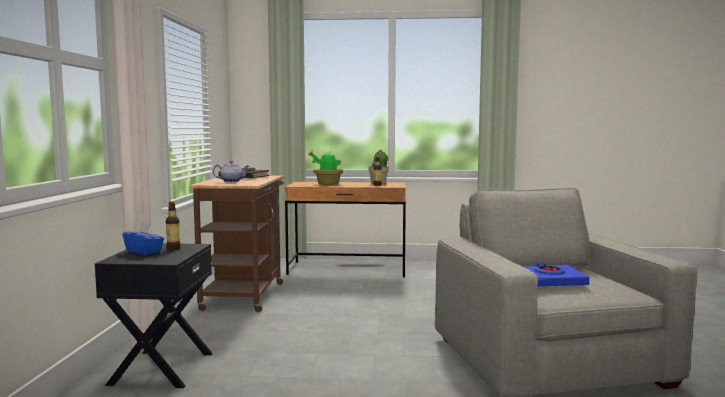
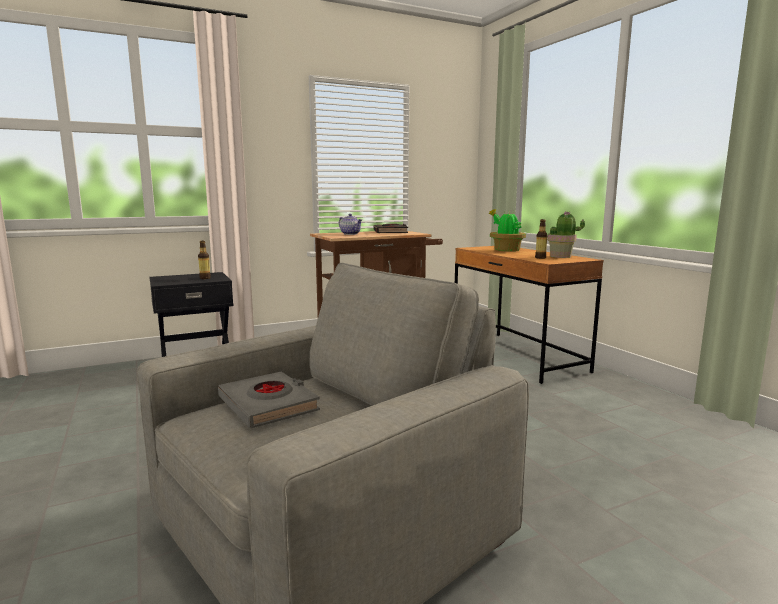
camera: 60 degrees right, 5 degrees up
blue tissue box [122,223,164,255] -> none
blue book [523,263,589,286] -> grey book [218,372,320,428]

